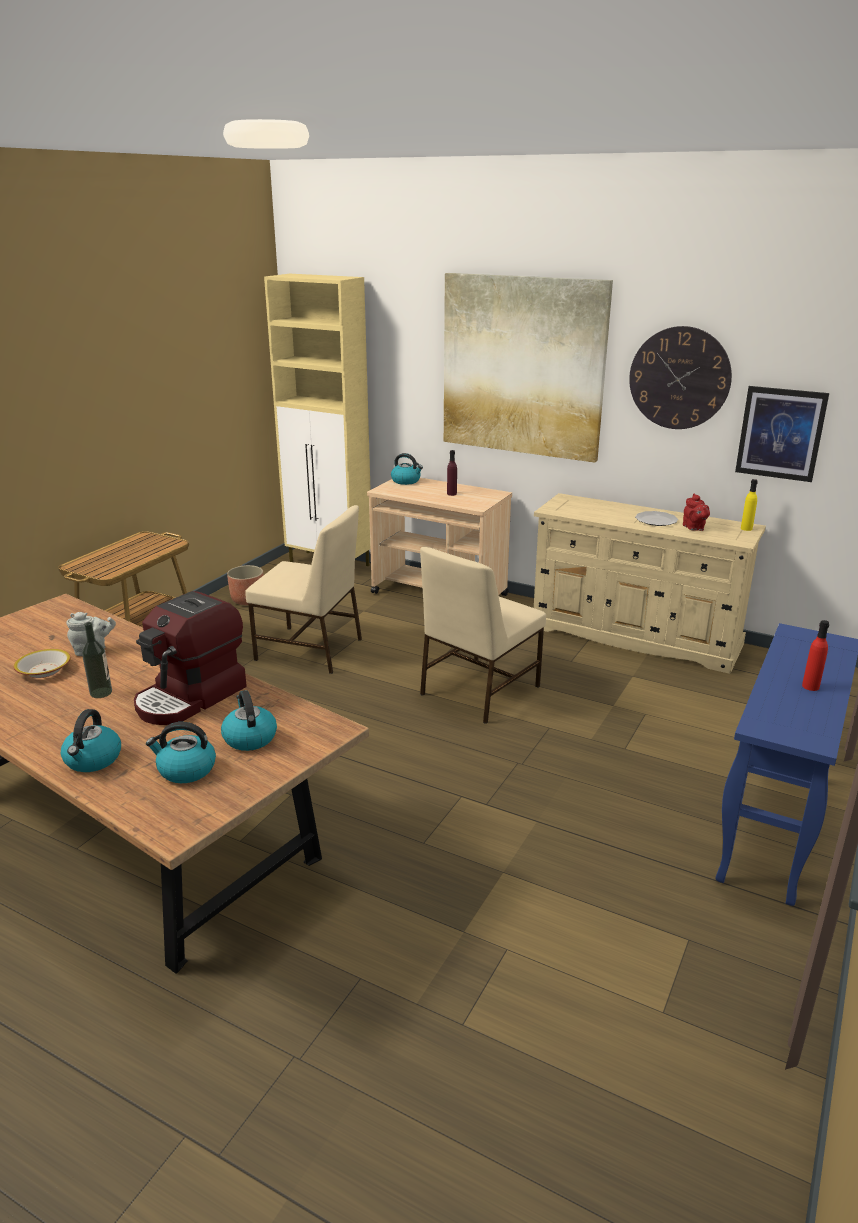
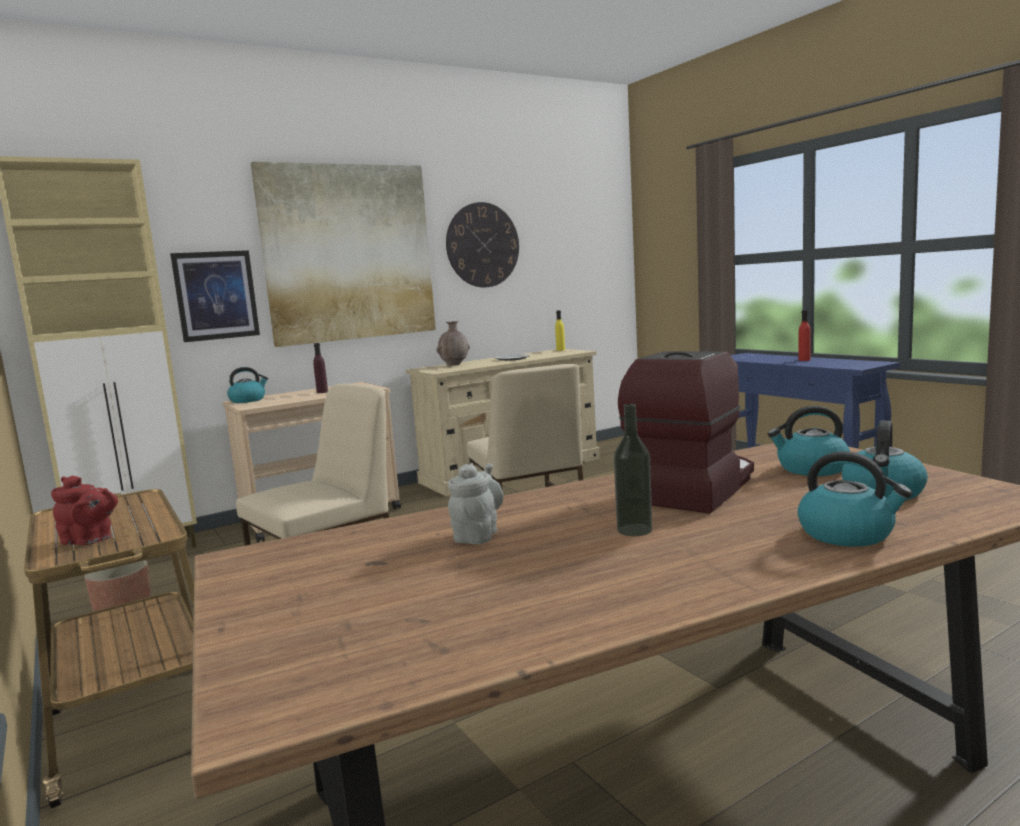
camera: 60 degrees left, 15 degrees down
bowl [14,649,71,678] -> none
coffee machine [134,591,247,725] -> coffee machine turned 120 degrees counterclockwise [618,351,754,514]
red teapot [683,494,710,531] -> red teapot moved to [51,475,118,545]
picture [735,386,829,482] -> picture moved to [170,250,260,342]
none -> brown vase [436,321,470,365]

